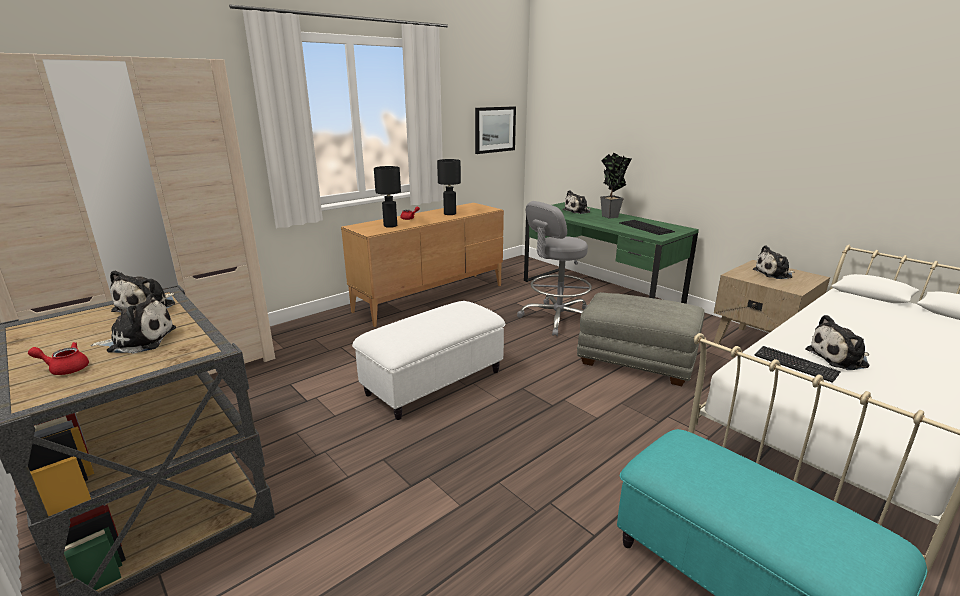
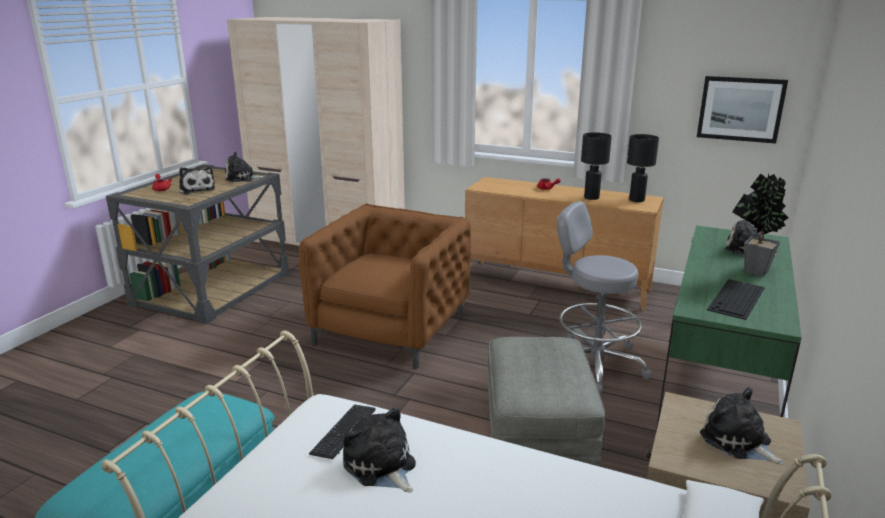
camera: 65 degrees right, 0 degrees up
white ottoman [352,301,505,420] -> brown armchair [299,203,471,369]
black table lamp [374,166,401,228] -> black table lamp moved to [627,134,659,202]

